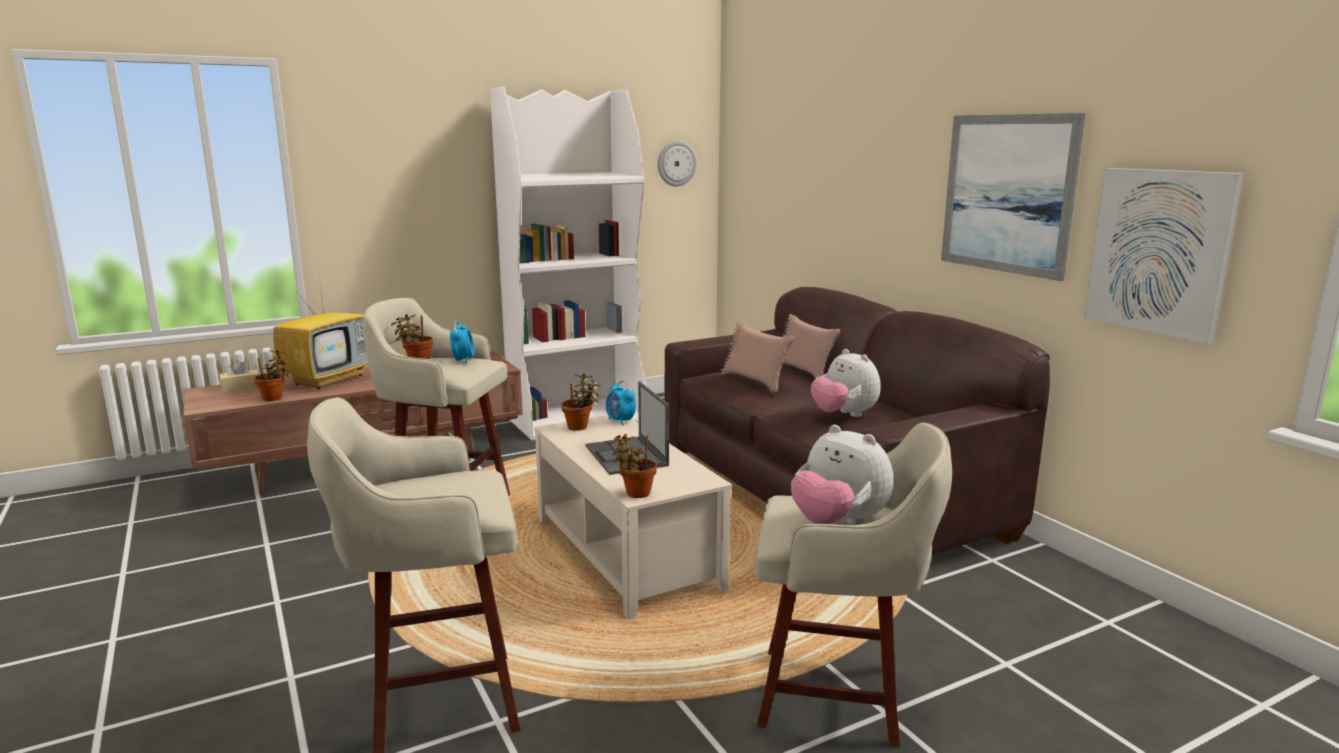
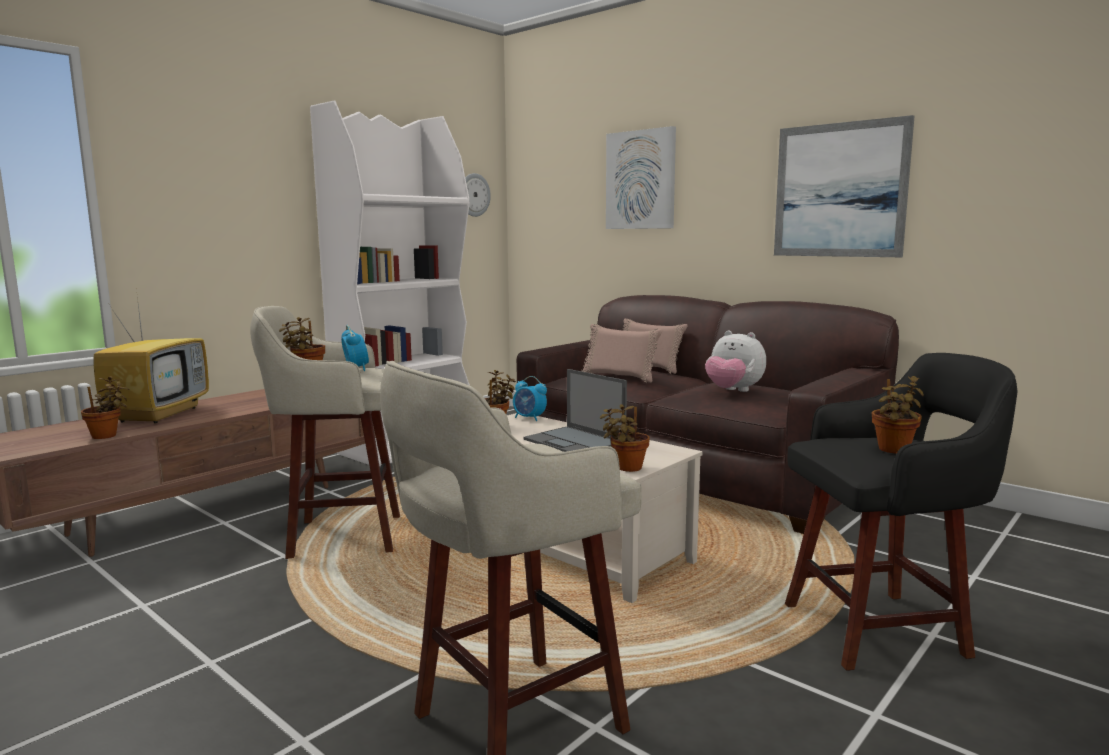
camera: 20 degrees left, 5 degrees down
beige tissue box [219,360,259,393] -> none
beige stool [755,422,952,746] -> black stool [785,353,1018,671]
plush toy [791,425,893,525] -> potted plant [871,376,924,454]
picture [1084,168,1244,344] -> picture moved to [606,126,676,229]

